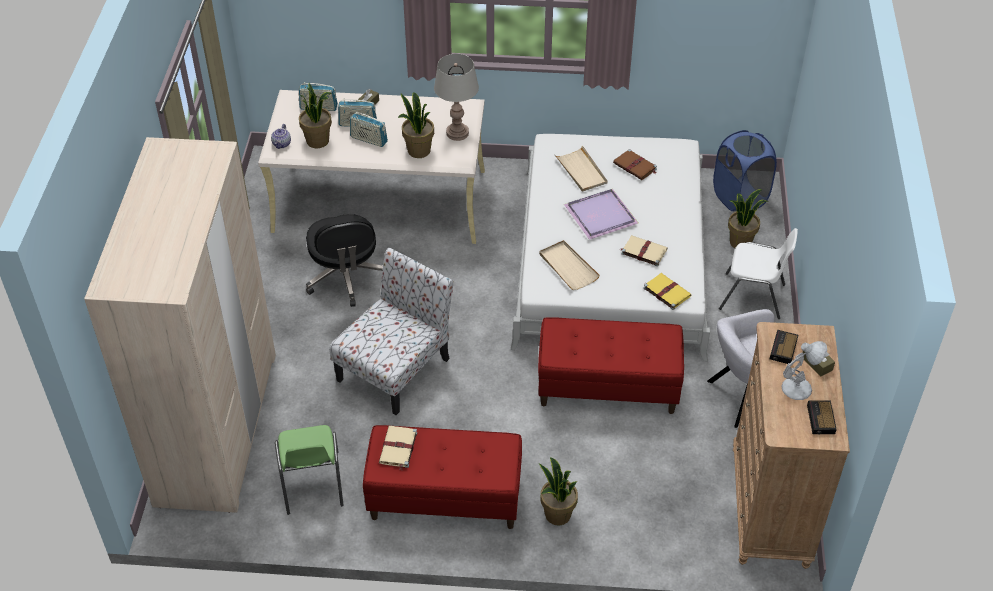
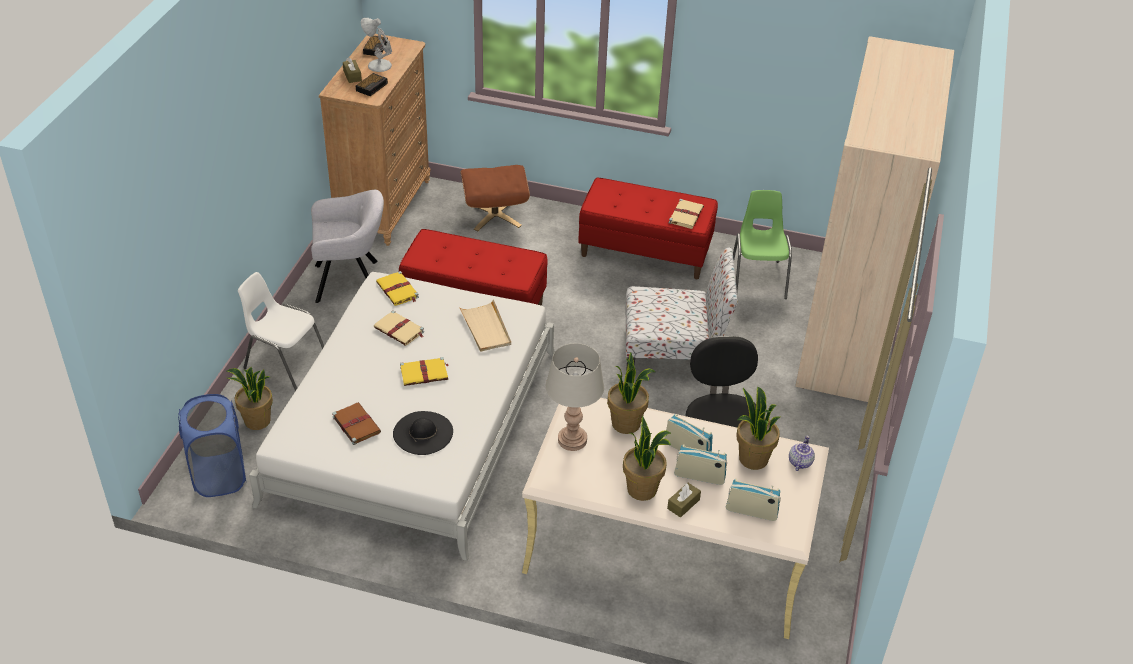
camera: 170 degrees left, 5 degrees down
chair [329,247,454,415] -> chair turned 135 degrees counterclockwise [625,247,738,372]
potted plant [539,457,578,525] -> potted plant moved to [623,416,671,501]
beige tray [555,145,608,192] -> black hat [393,411,453,455]
purple tray [564,189,638,240] -> yellow book [400,357,449,386]
none -> brown ottoman [460,165,530,231]

